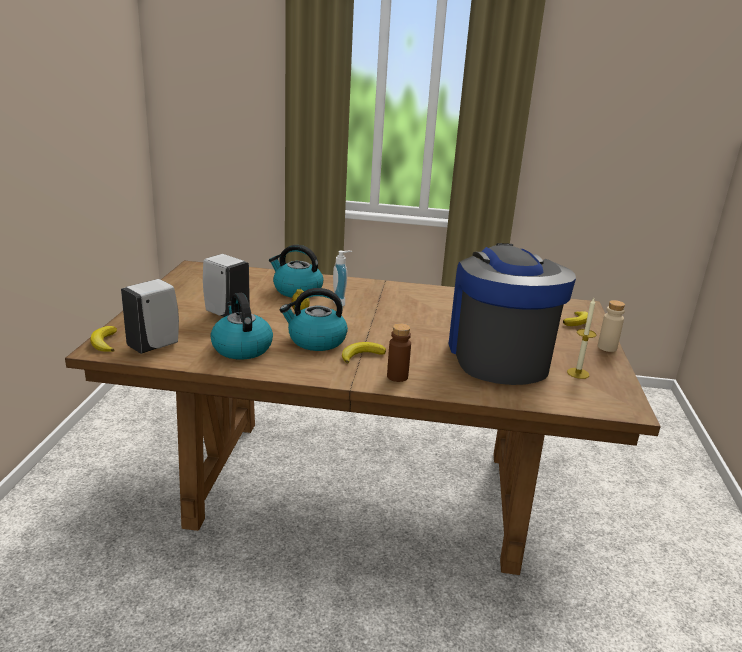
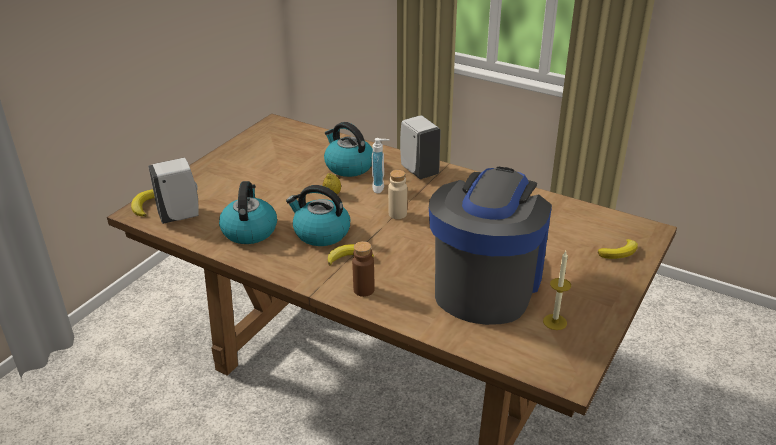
camera: 25 degrees right, 10 degrees up
white soap dispenser [203,254,250,317] -> white soap dispenser moved to [400,115,441,179]
beige bottle [598,300,625,352] -> beige bottle moved to [388,170,407,219]

